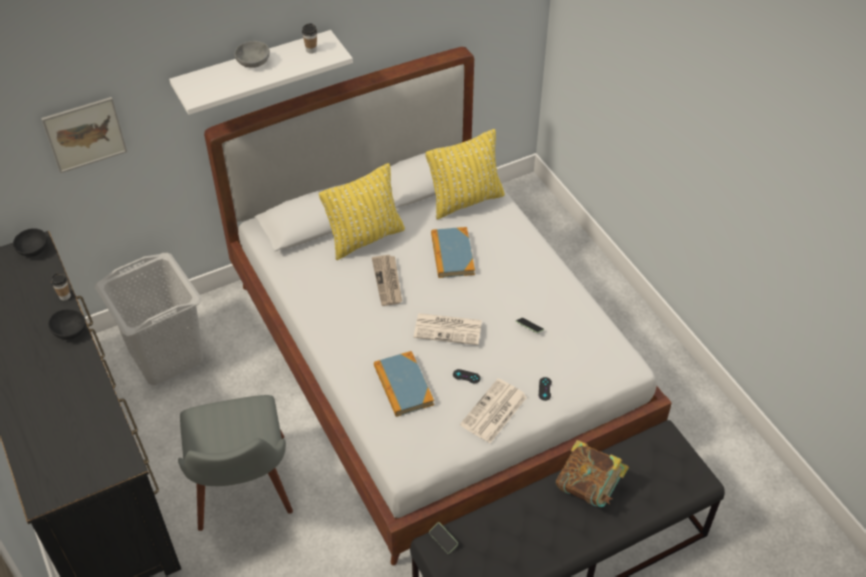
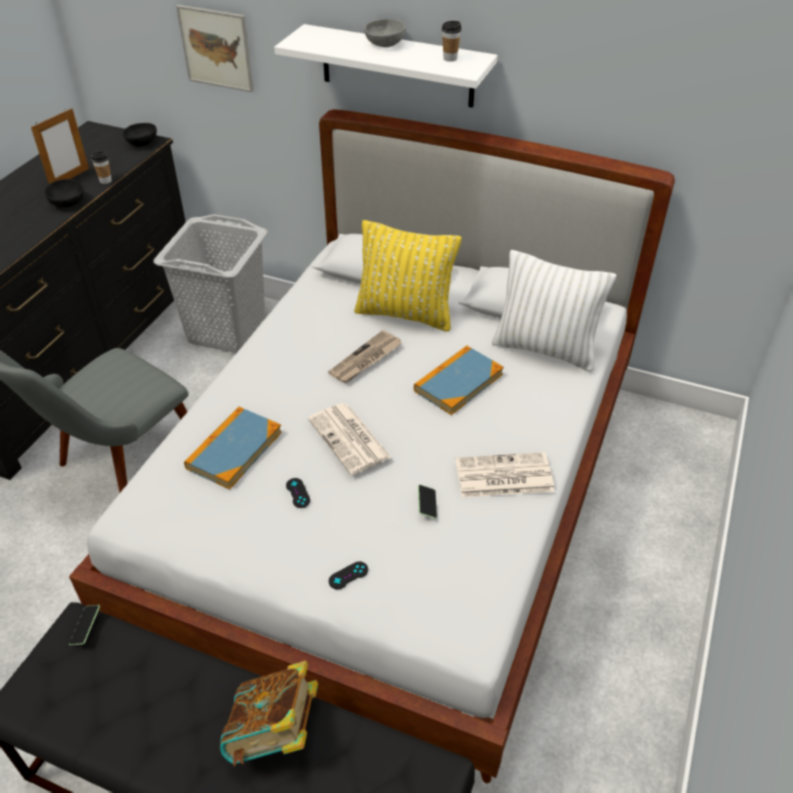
camera: 50 degrees right, 5 degrees down
yellow pillow [425,129,505,220] -> white pillow [492,250,616,372]
newspaper [460,379,527,443] -> newspaper moved to [456,452,554,497]
none -> picture frame [31,108,89,184]

